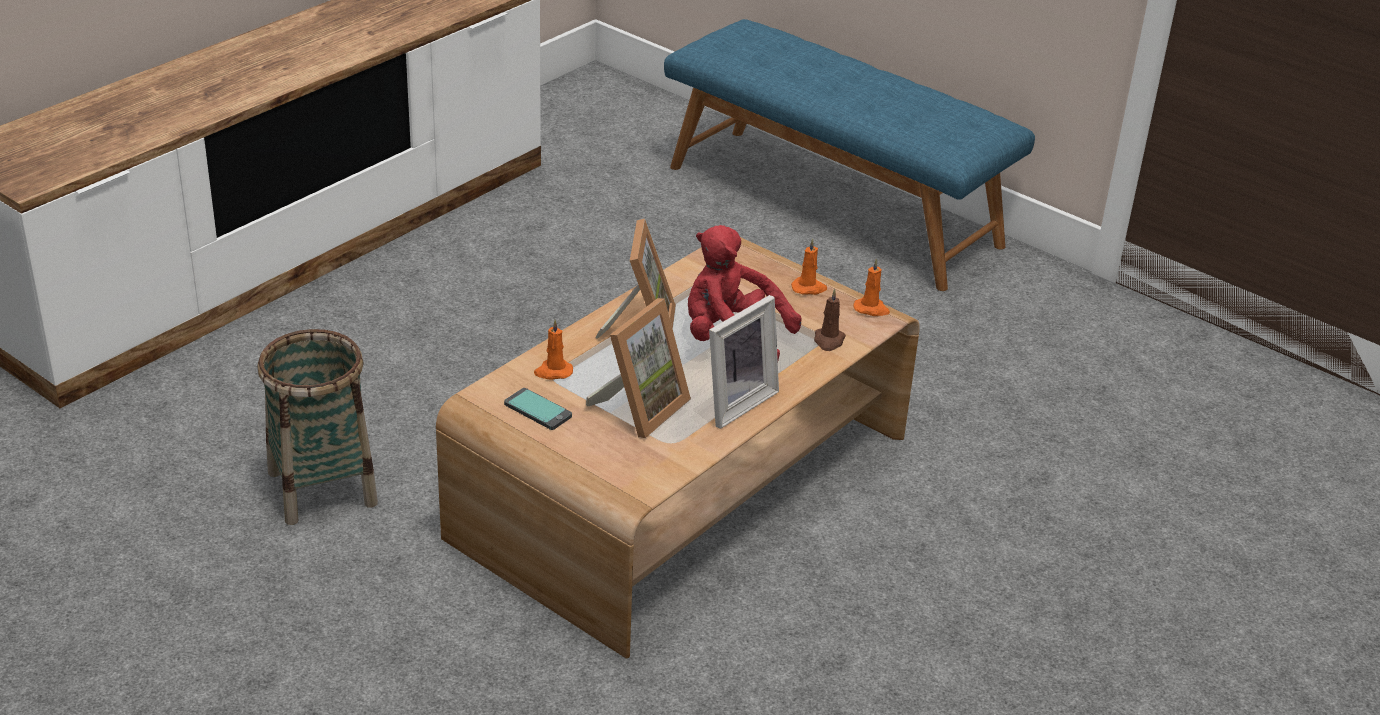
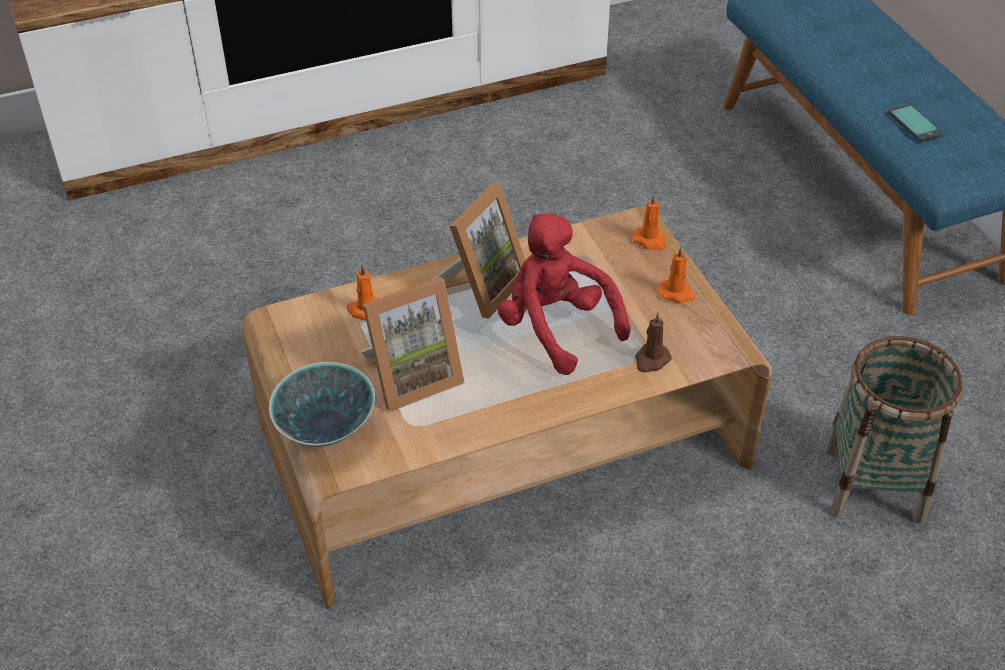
camera: 30 degrees right, 10 degrees up
basket [258,329,378,525] -> basket moved to [824,336,963,524]
phone [504,388,572,430] -> phone moved to [888,104,942,142]
picture frame [709,295,779,429] -> none
orange candle [853,258,890,316] -> orange candle moved to [632,194,666,251]
none -> bowl [269,362,375,447]

